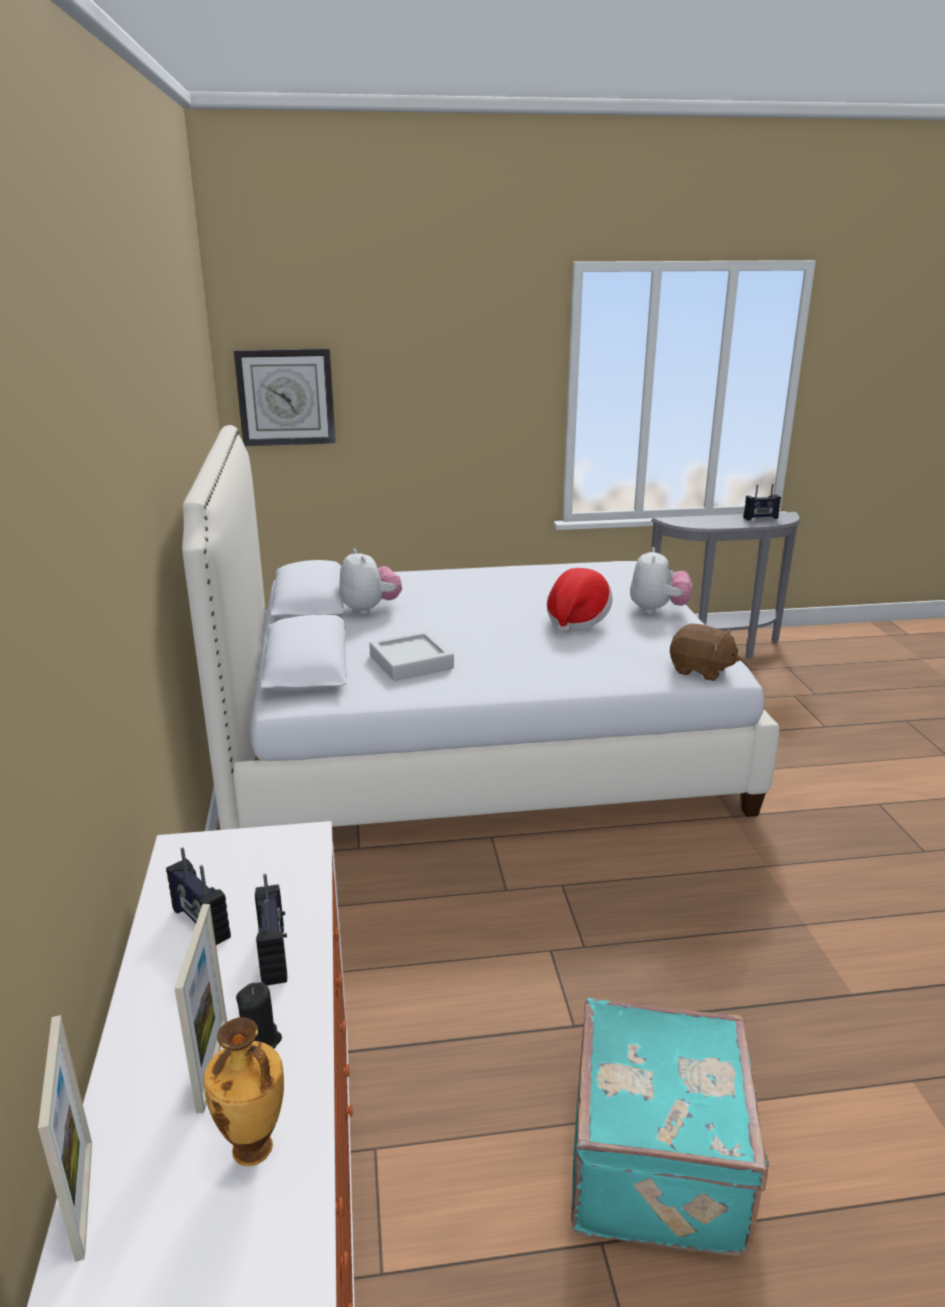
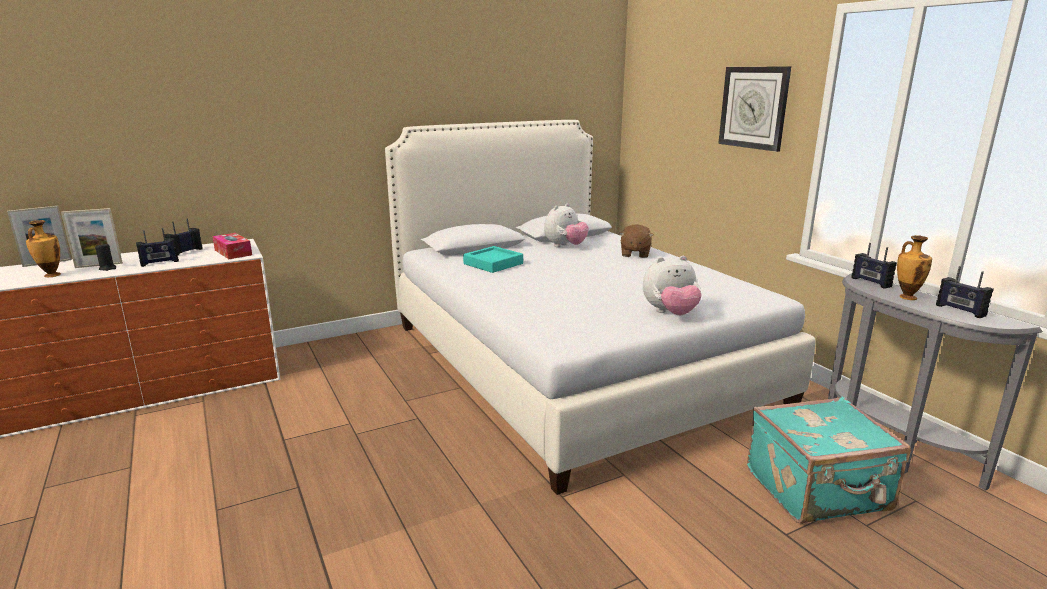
camera: 70 degrees right, 5 degrees down
wall clock [234,348,335,446] -> wall clock moved to [718,67,791,152]
grey tray [369,631,454,681] -> turquoise tray [463,246,523,273]
hat [547,568,613,633] -> none
turquoise suitcase [571,998,769,1256] -> turquoise suitcase moved to [747,397,911,524]
brown plush toy [670,624,740,681] -> brown plush toy moved to [619,224,653,258]
none -> tissue box [212,233,252,259]
none -> radio [851,243,897,289]
none -> vase [897,235,932,300]

